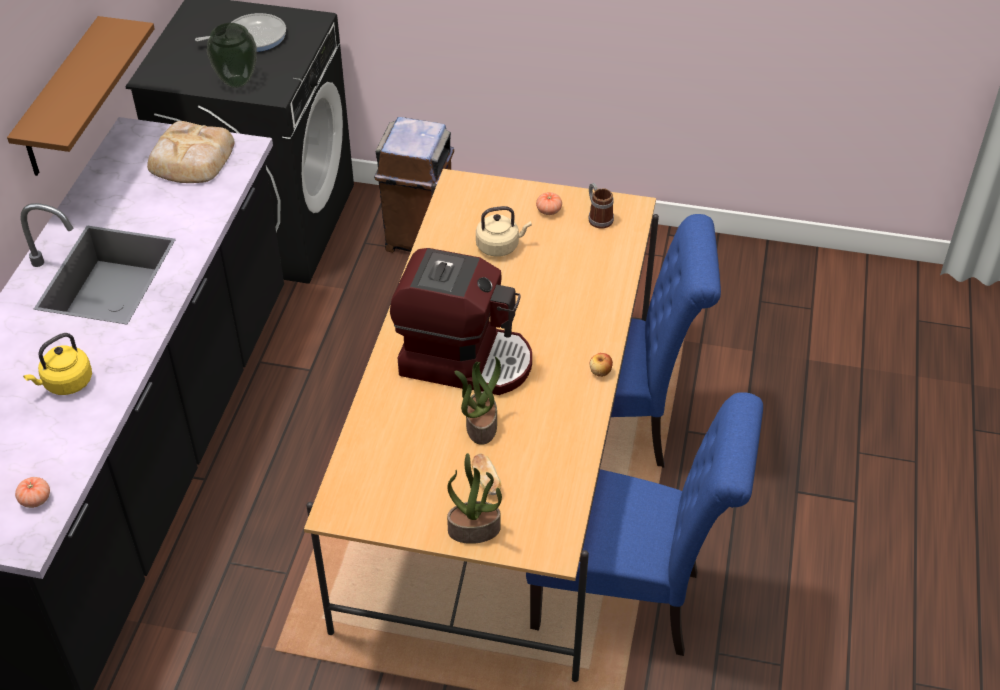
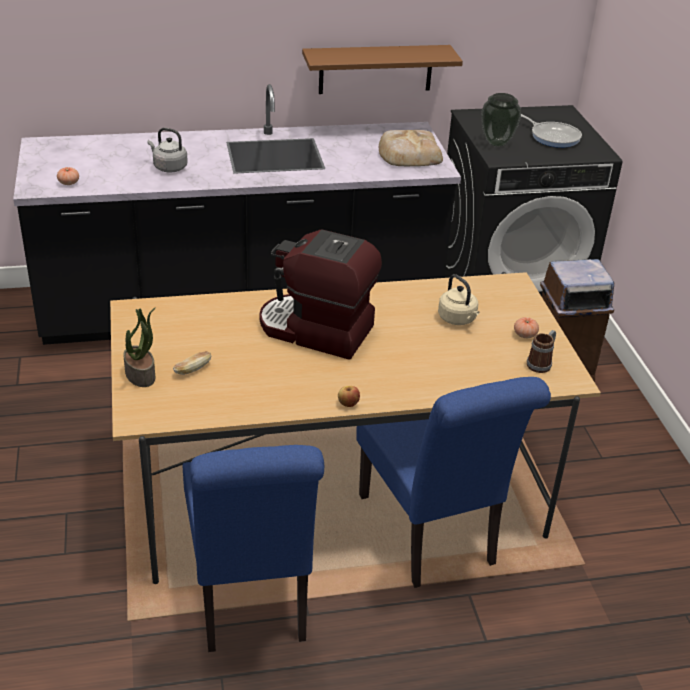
camera: 65 degrees right, 10 degrees down
yellow kettle [23,333,92,395] -> grey kettle [148,128,188,172]
coffee machine [390,248,532,395] -> coffee machine turned 120 degrees clockwise [260,230,382,360]
potted plant [455,356,501,445] -> none

